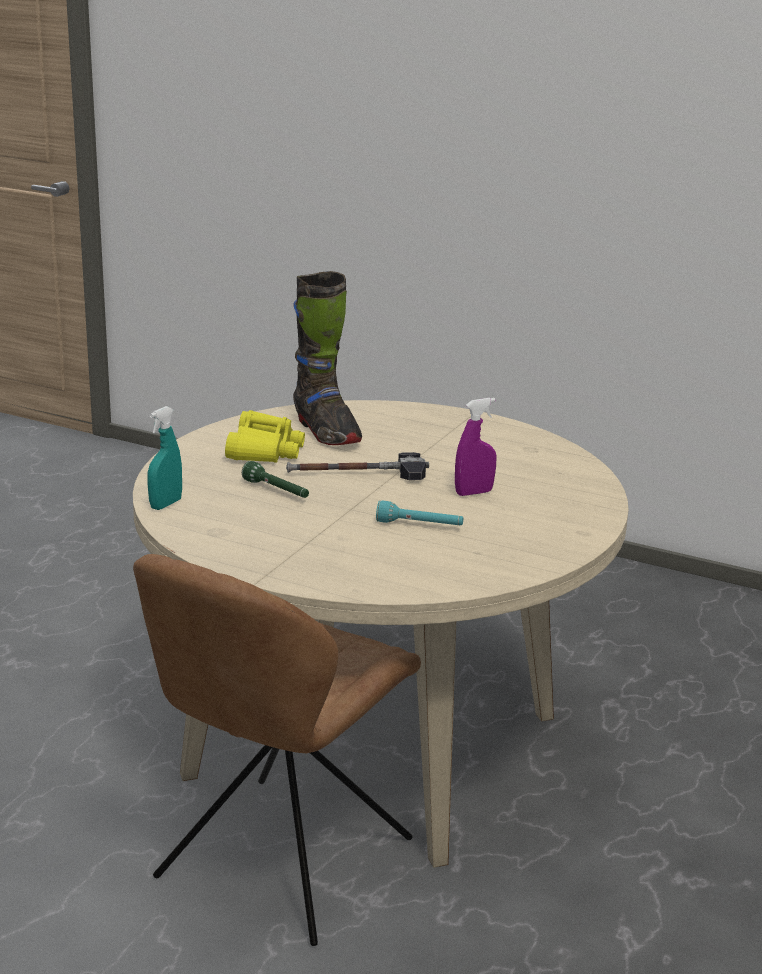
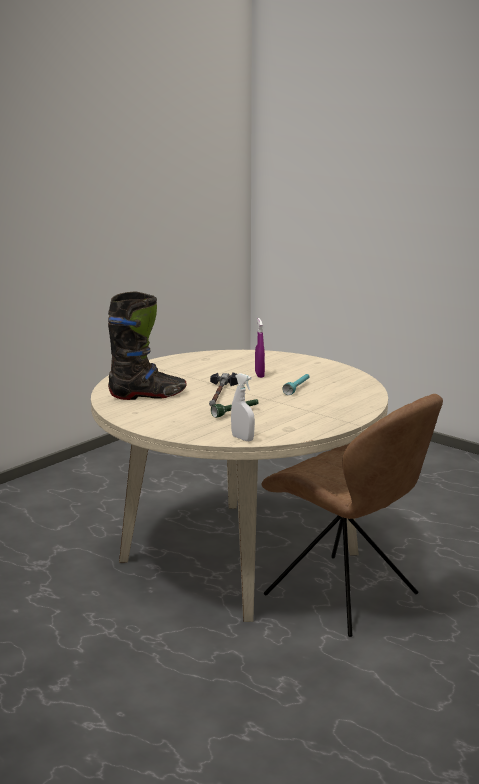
camera: 75 degrees left, 5 degrees down
turquoise spray bottle [148,406,182,510] -> white spray bottle [231,373,255,441]
yellow binoculars [225,410,305,463] -> none

